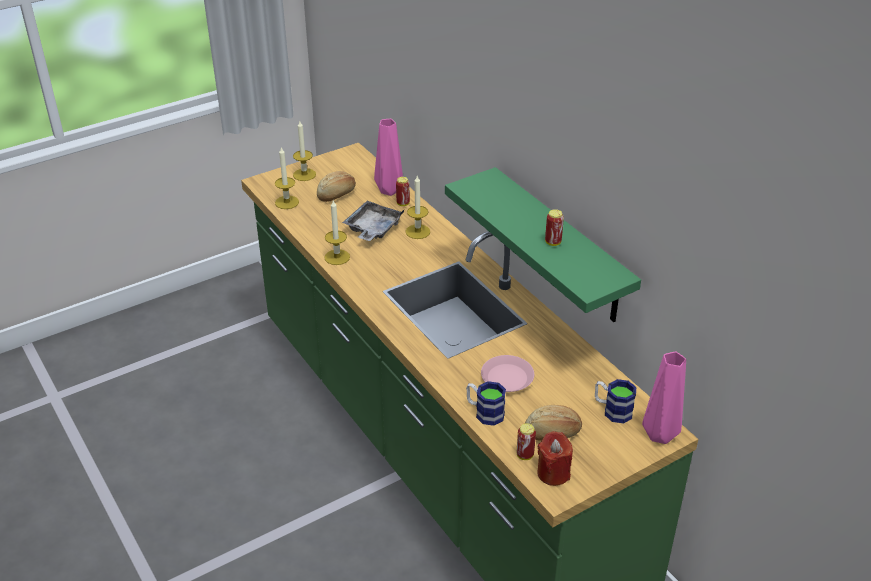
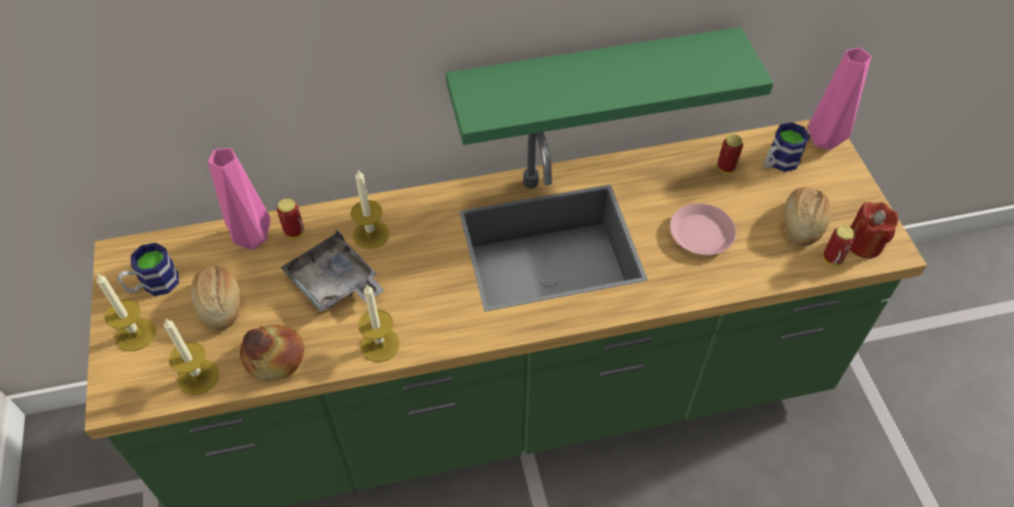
camera: 70 degrees left, 15 degrees up
mug [466,381,506,426] -> mug moved to [118,243,179,296]
can [545,209,564,246] -> can moved to [717,134,743,174]
none -> bread [240,325,304,380]

